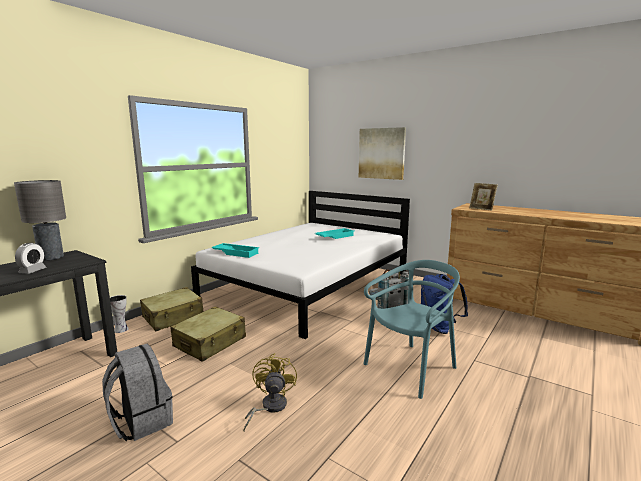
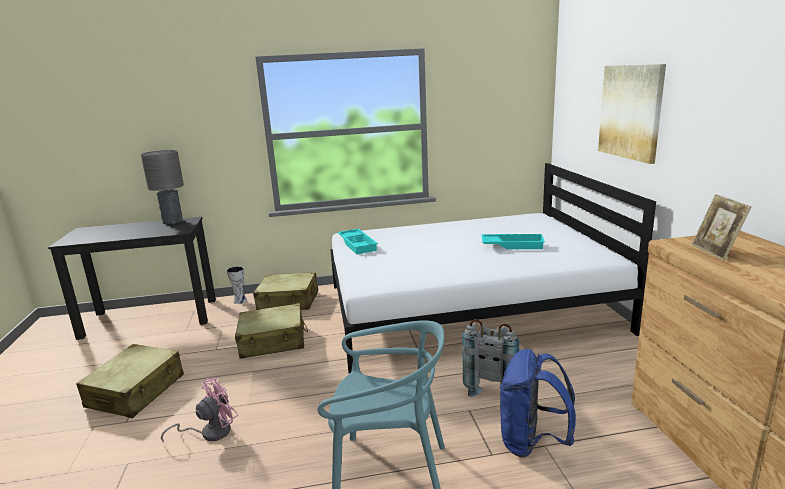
camera: 45 degrees right, 5 degrees up
alarm clock [15,243,47,274] -> none
grey backpack [102,344,173,441] -> beige suitcase [76,344,184,418]
yellow fan [243,353,297,431] -> pink fan [161,377,238,443]

